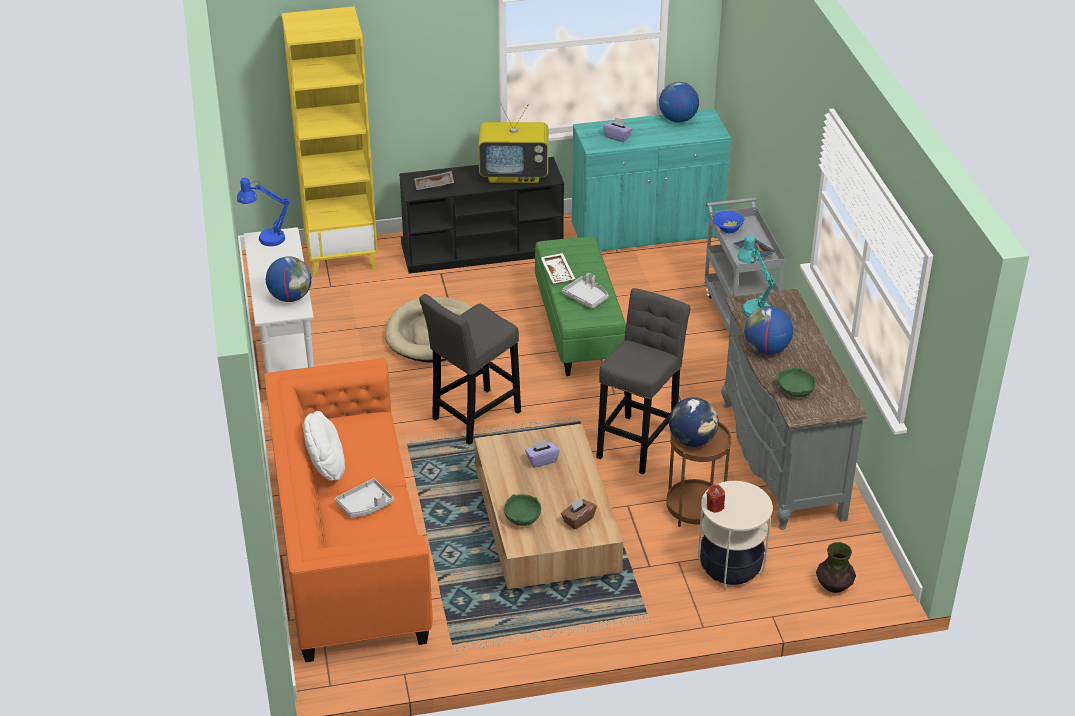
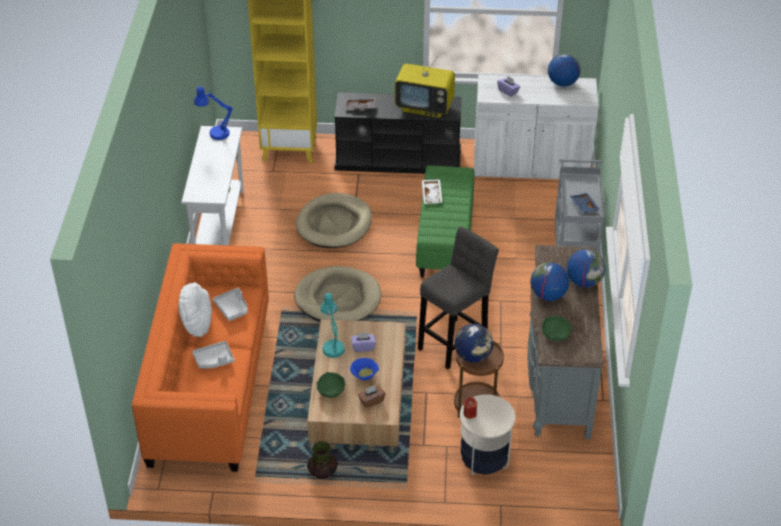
camera: 15 degrees right, 5 degrees up
globe [266,256,312,302] -> globe moved to [567,249,605,287]
grey stool [419,294,521,445] -> beige dog bed [294,266,381,321]
grey tray [562,273,608,309] -> grey tray moved to [213,288,248,321]
turquoise cabinet [572,109,731,251] -> white cabinet [474,74,599,179]
blue bowl [713,211,745,233] -> blue bowl moved to [350,358,379,380]
turquoise table lamp [737,235,775,317] -> turquoise table lamp moved to [320,293,345,358]
vase [816,542,856,593] -> vase moved to [307,441,338,479]

